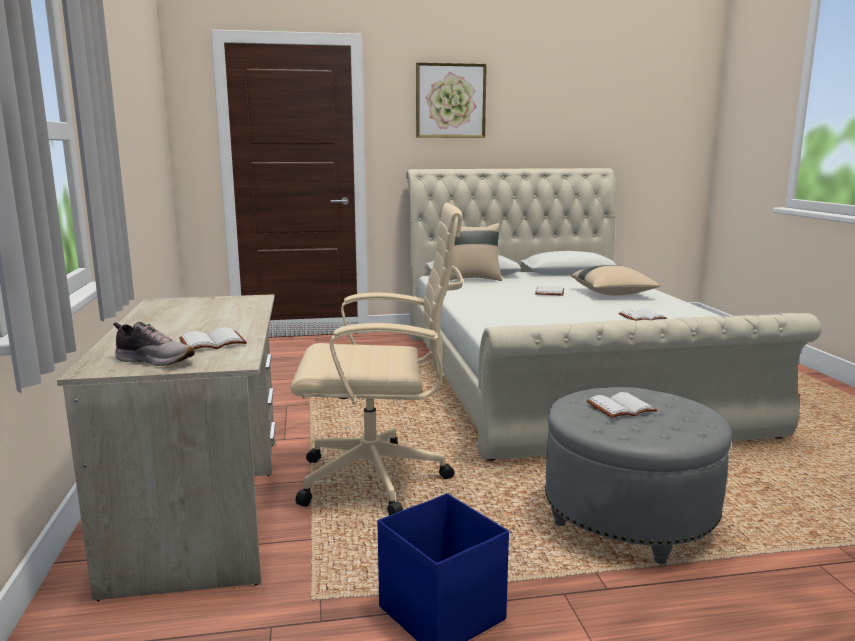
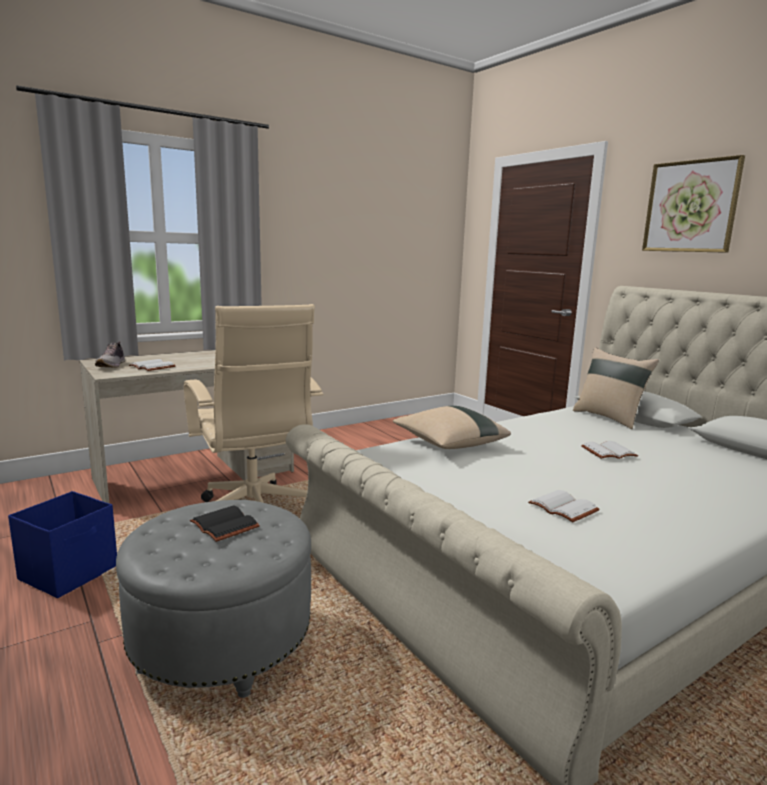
camera: 65 degrees right, 0 degrees up
beige pillow [571,265,660,295] -> beige pillow moved to [393,406,511,449]
white book [587,392,657,418] -> black book [190,505,260,542]

